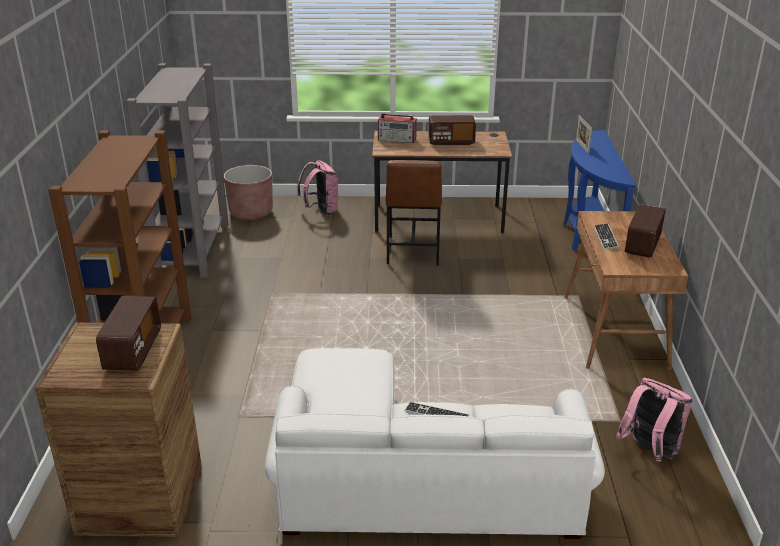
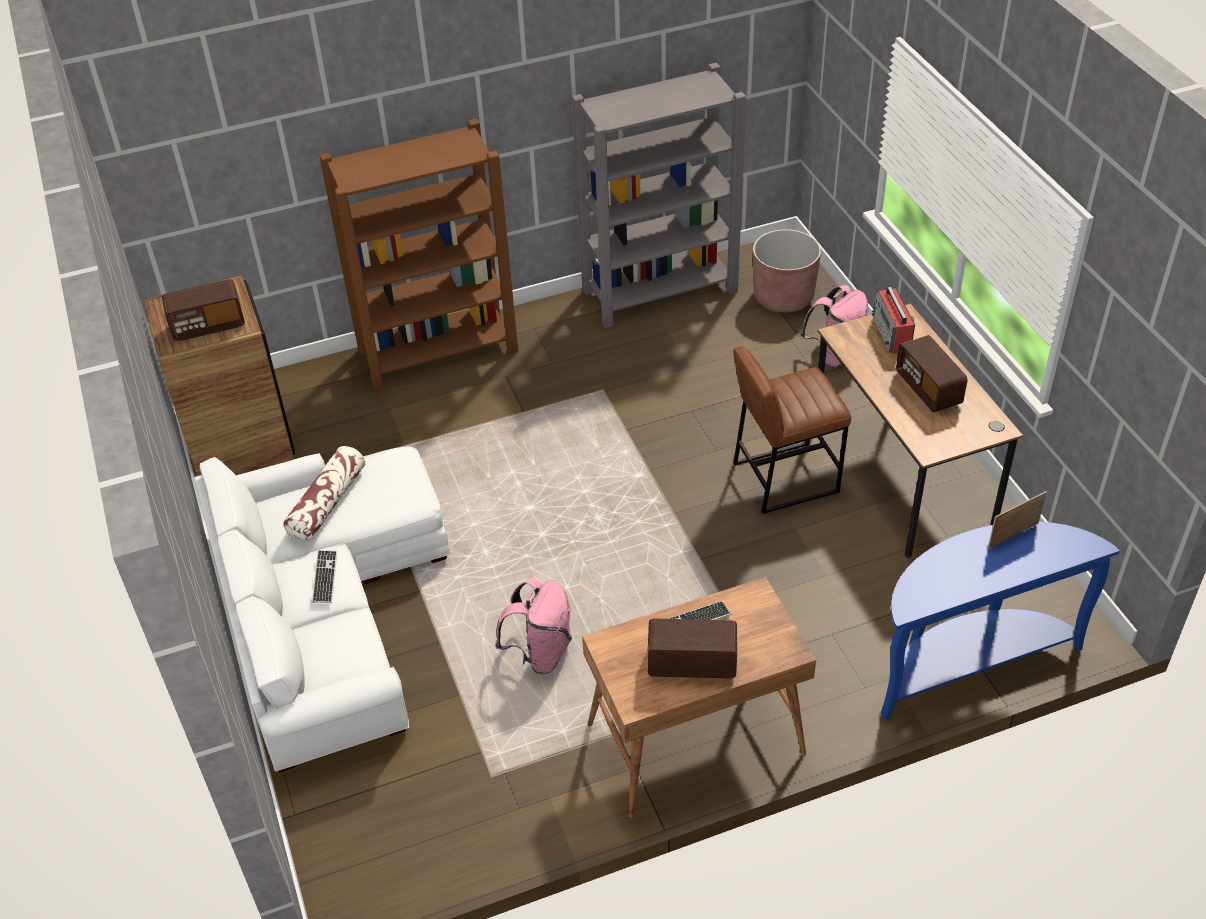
camera: 70 degrees right, 15 degrees up
pink backpack [616,378,693,461] -> pink backpack moved to [495,577,572,674]
none -> pillow [283,446,365,541]

